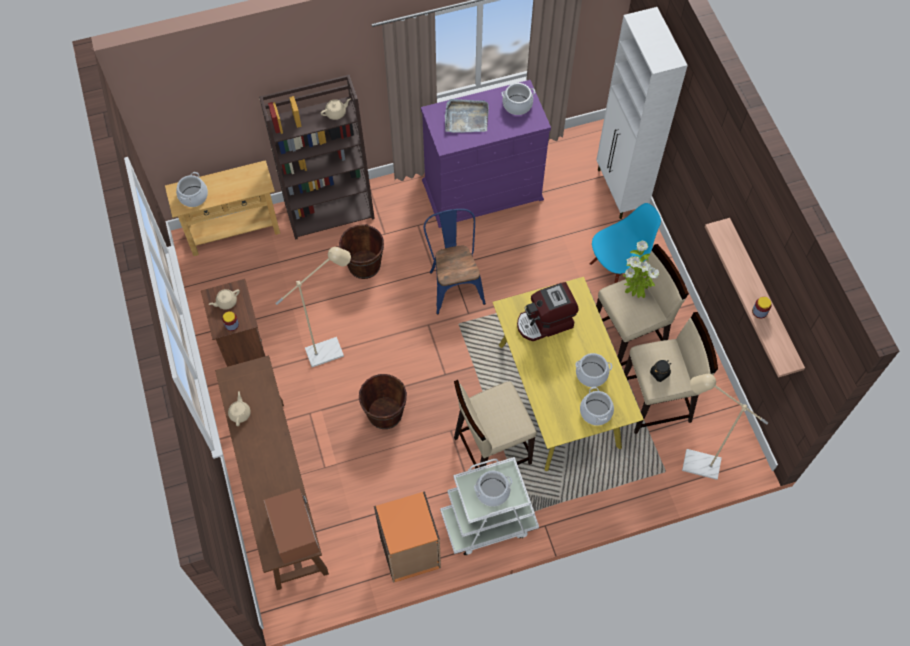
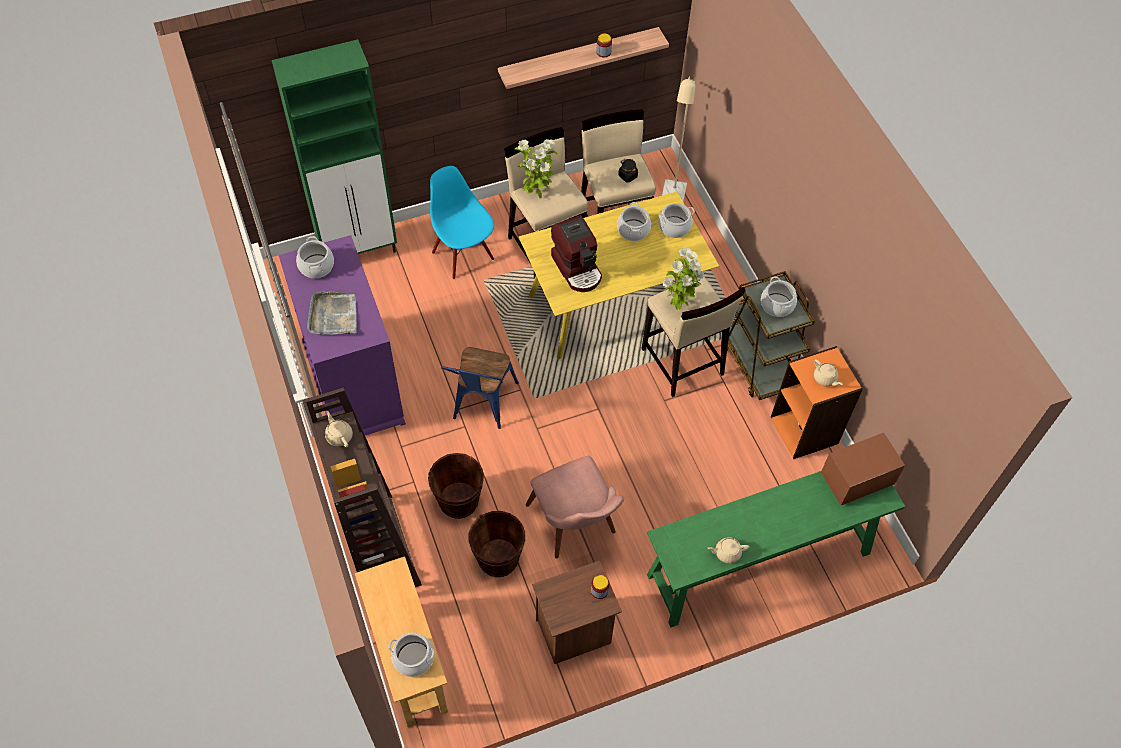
camera: 95 degrees left, 5 degrees down
beige teapot [209,289,240,310] -> beige teapot moved to [814,359,843,386]
brown console table [215,355,329,590] -> green console table [647,471,905,627]
beige floor lamp [275,247,351,367] -> pink chair [526,456,624,559]
brown bucket [359,374,407,429] -> brown bucket moved to [469,511,525,577]
blue chair [424,209,486,315] -> blue chair turned 60 degrees counterclockwise [441,347,519,429]
white cart [440,457,539,556] -> brown cart [727,271,815,400]
white cabinet [596,7,688,219] -> green cabinet [272,39,397,254]
none -> potted plant [662,247,705,310]

